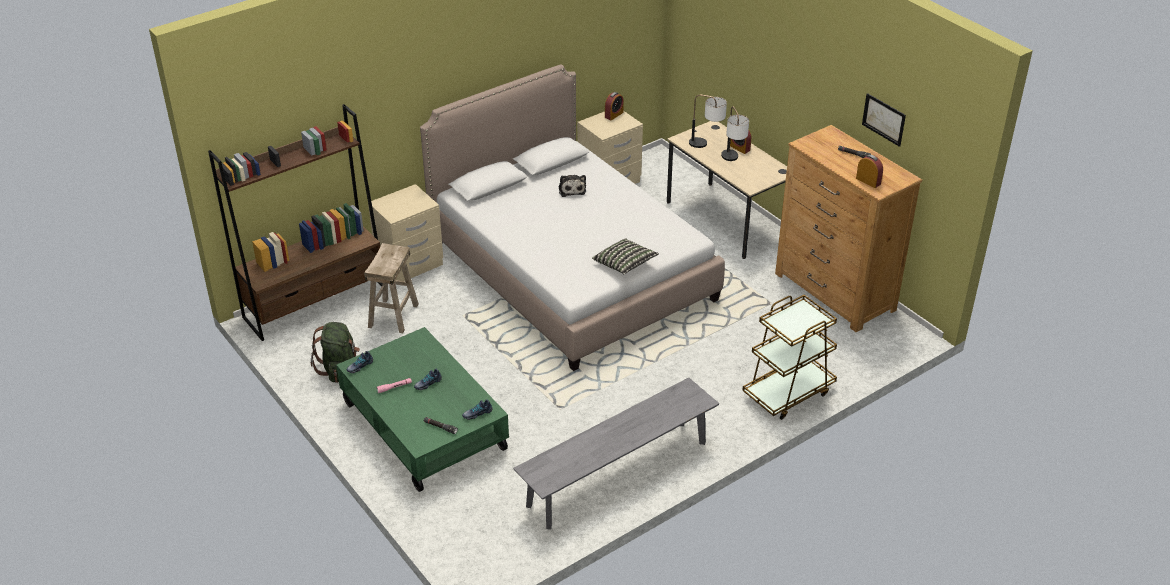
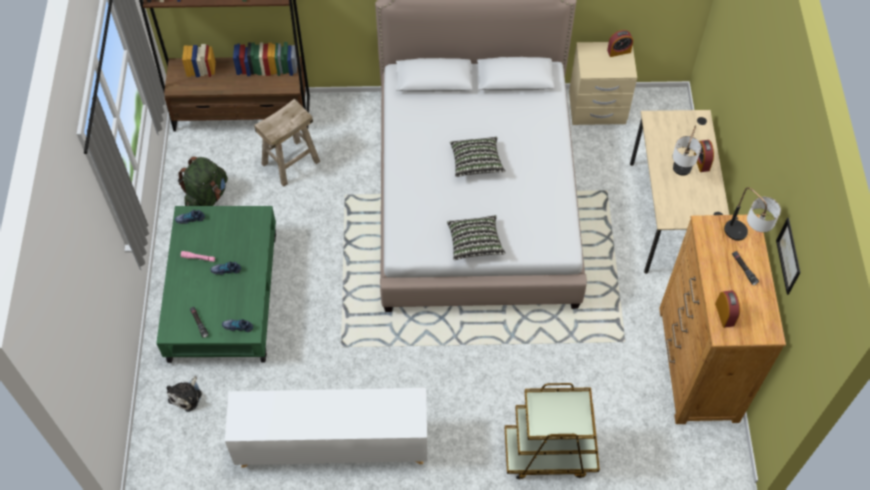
camera: 35 degrees right, 20 degrees up
beige nightstand [368,184,443,281] -> none
grey bench [513,378,719,529] -> white cabinet [225,388,427,468]
plush toy [559,175,586,197] -> plush toy moved to [167,376,202,412]
table lamp [689,95,727,148] -> table lamp moved to [724,187,781,241]
none -> pillow [450,137,505,177]

